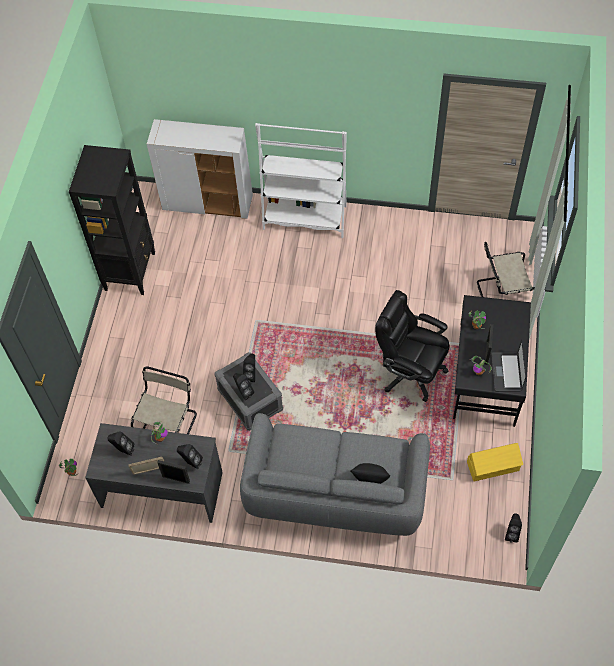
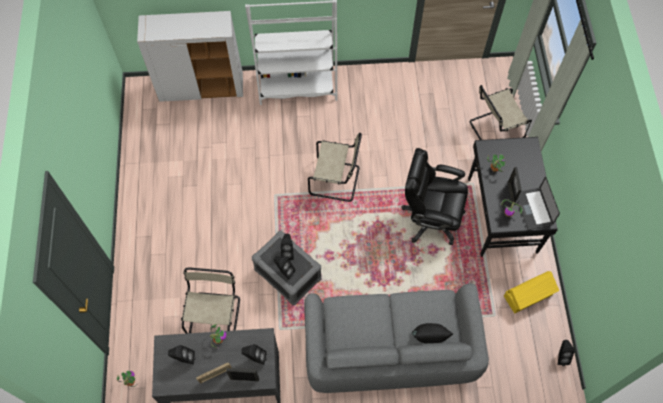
camera: 15 degrees left, 5 degrees up
black bookcase [69,145,155,295] -> none
none -> beige chair [308,133,362,202]

